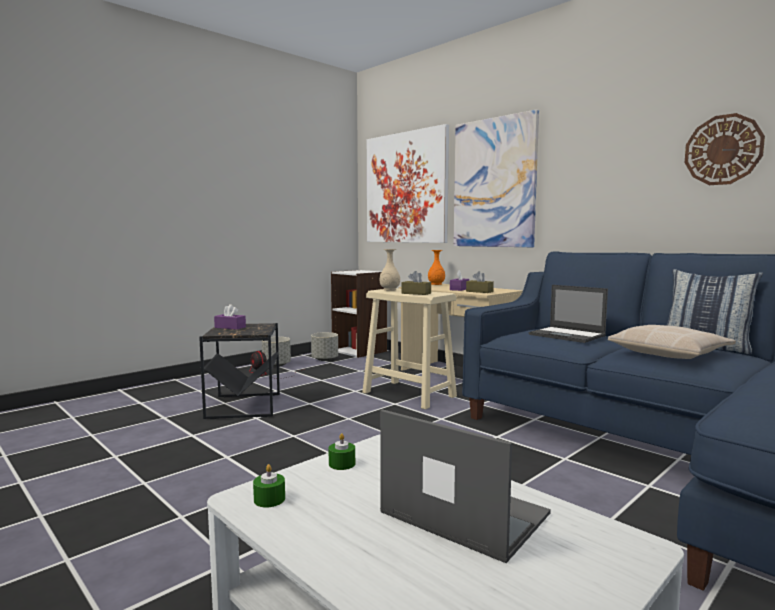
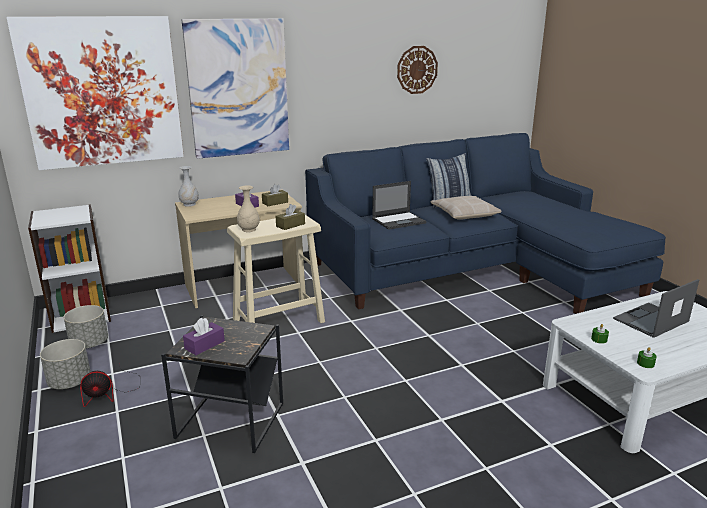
camera: 70 degrees left, 15 degrees up
orange vase [428,250,445,285] -> white vase [178,166,199,207]

